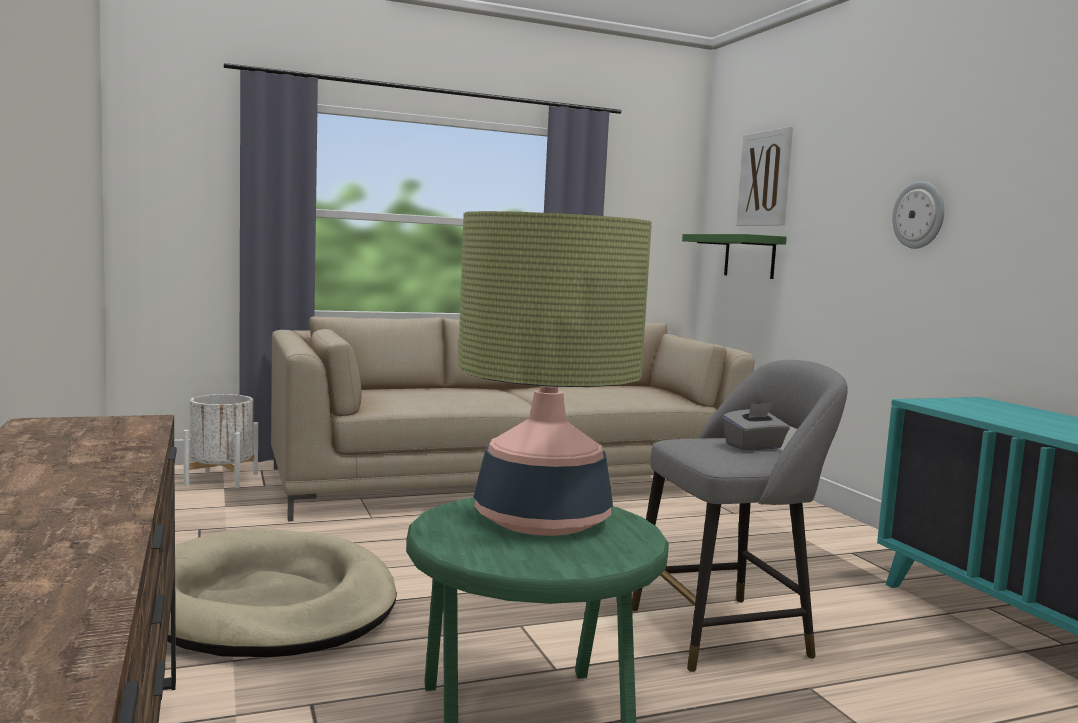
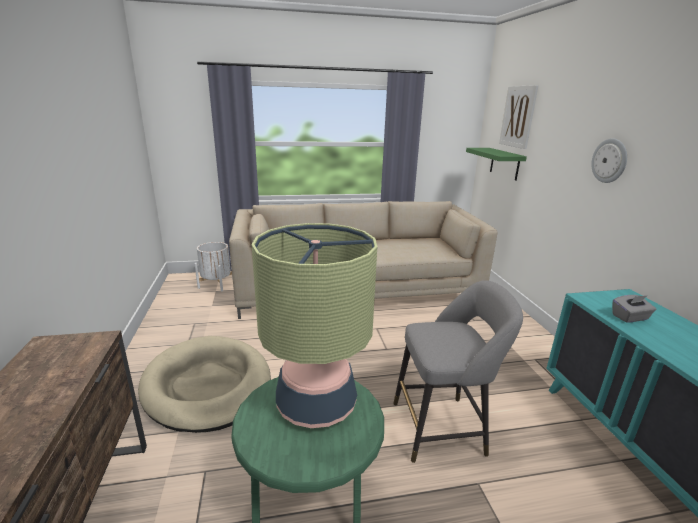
camera: 10 degrees right, 15 degrees up
grey tissue box [722,403,790,451] -> grey tissue box moved to [612,295,656,323]

